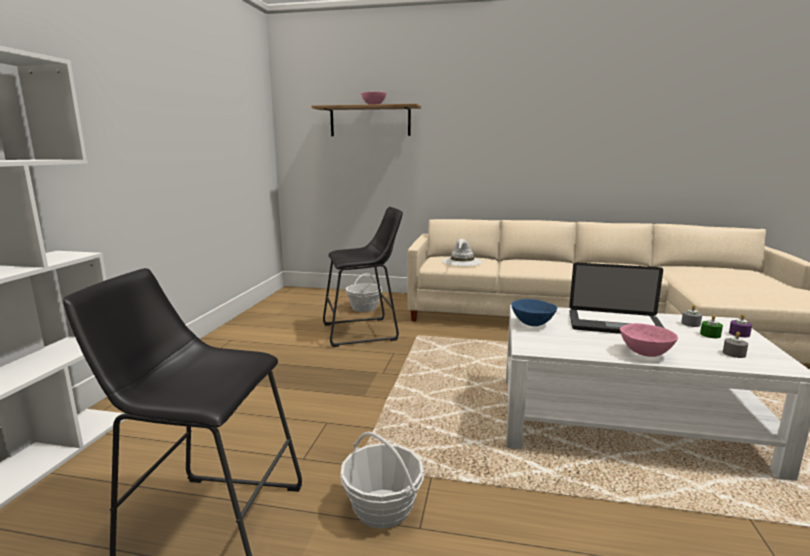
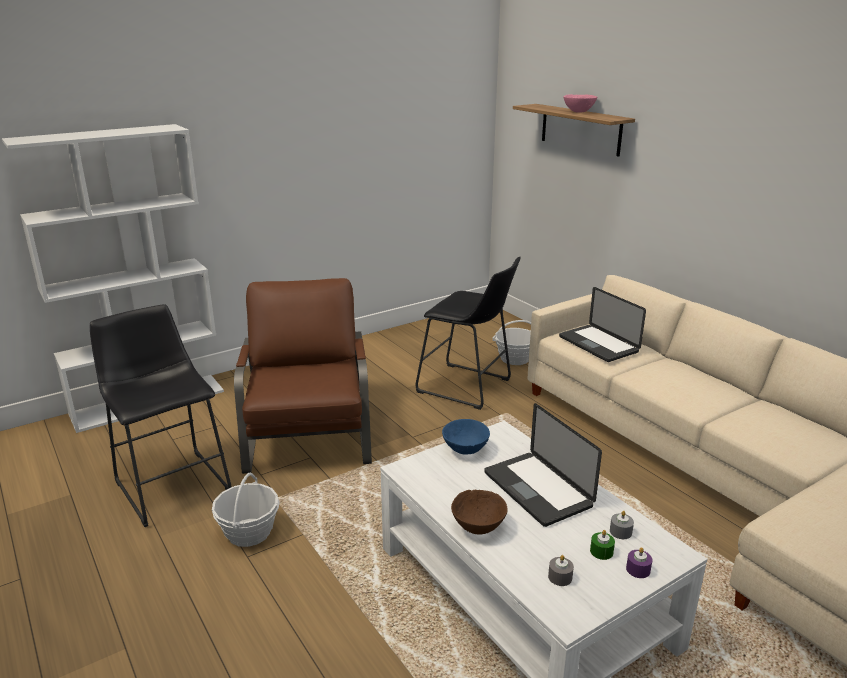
camera: 45 degrees right, 10 degrees up
white hat [442,239,482,266] -> laptop [559,287,646,362]
pink bowl [620,323,678,357] -> brown bowl [451,490,508,534]
none -> brown armchair [234,278,372,474]

